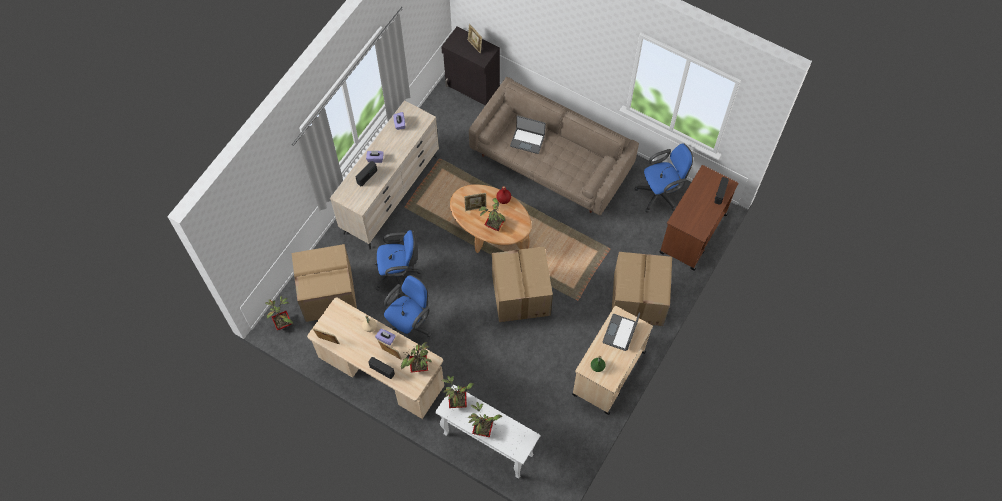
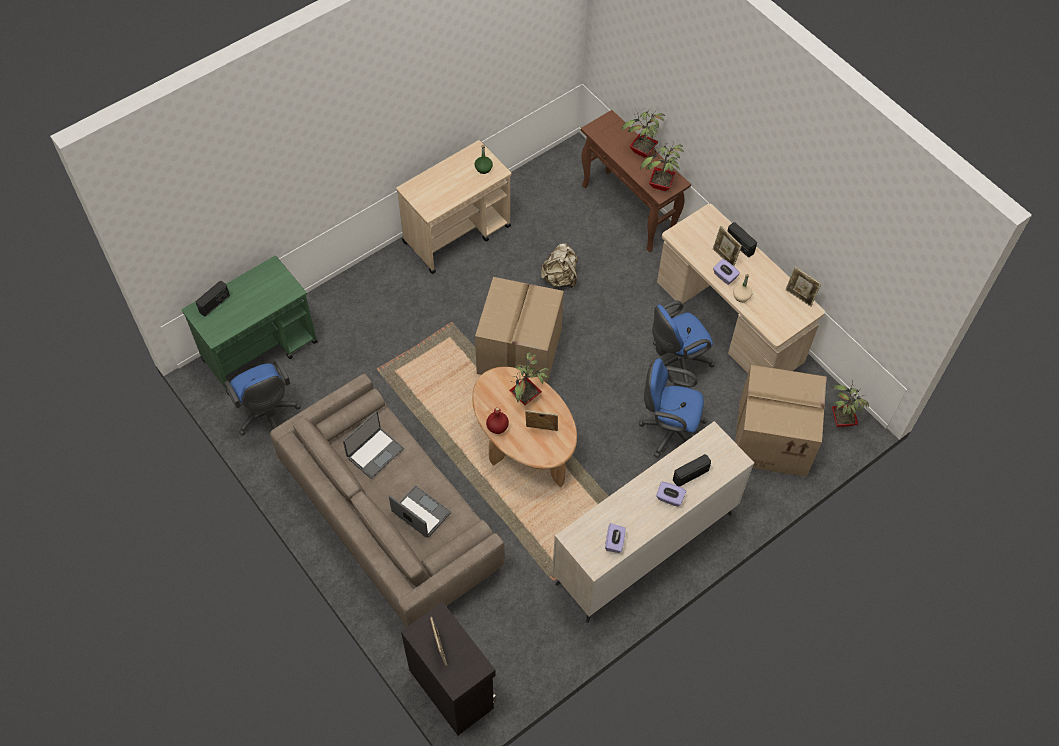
camera: 160 degrees left, 5 degrees down
potted plant [401,342,432,373] -> none
white console table [435,384,541,479] -> brown console table [581,110,691,252]
laptop [603,312,640,351] -> laptop moved to [343,411,404,479]
cardboard box [612,252,672,326] -> none
blue office chair [634,143,693,213] -> blue office chair turned 120 degrees counterclockwise [224,358,301,436]
brown cart [660,165,739,270] -> green cart [182,256,318,395]
none -> beige backpack [541,243,578,288]

